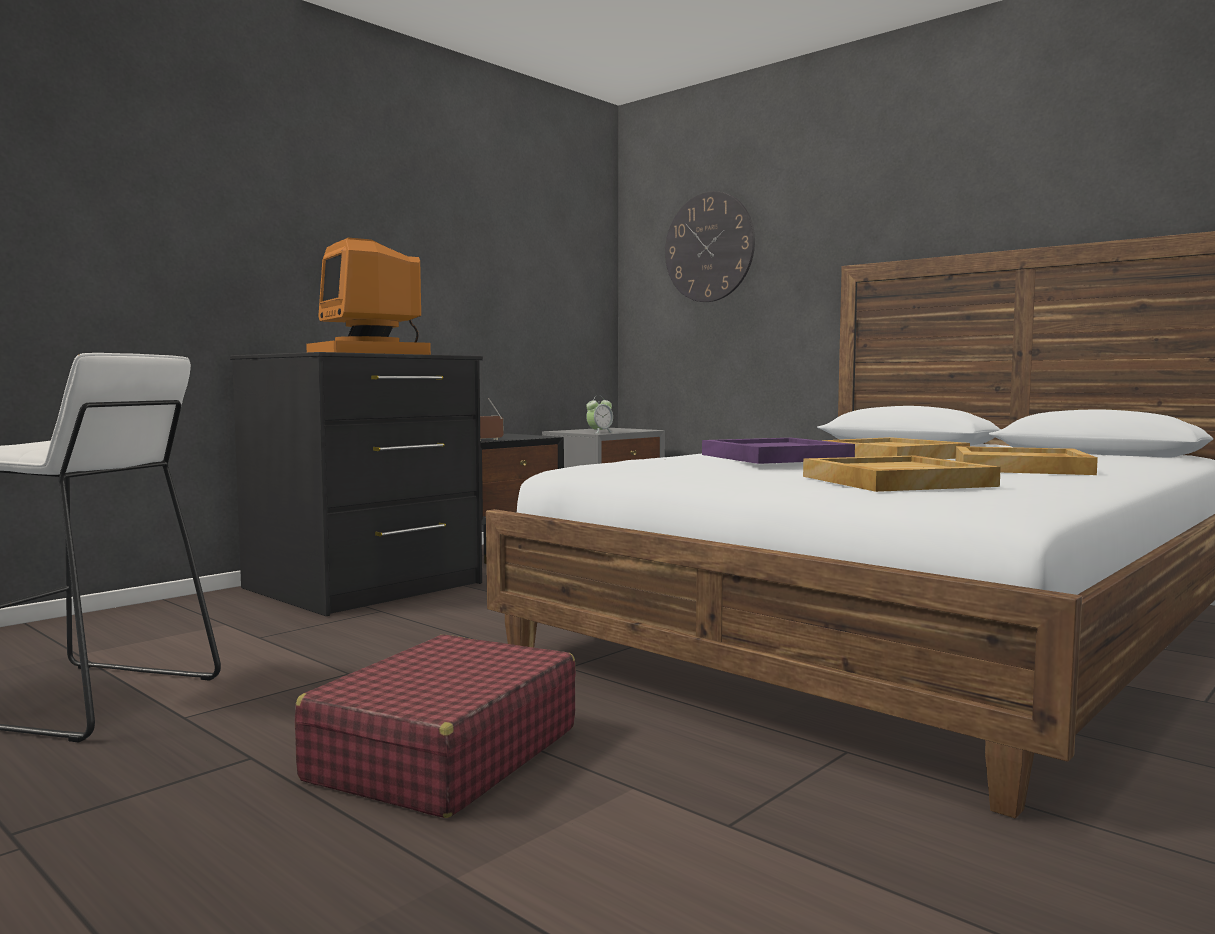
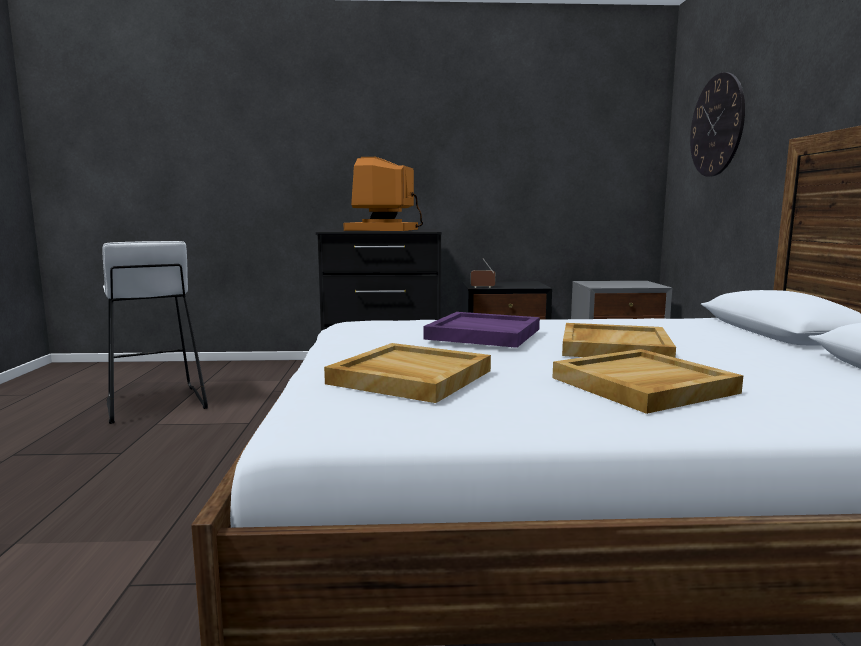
camera: 45 degrees right, 5 degrees up
red suitcase [295,634,576,818] -> none
alarm clock [586,396,614,433] -> none

